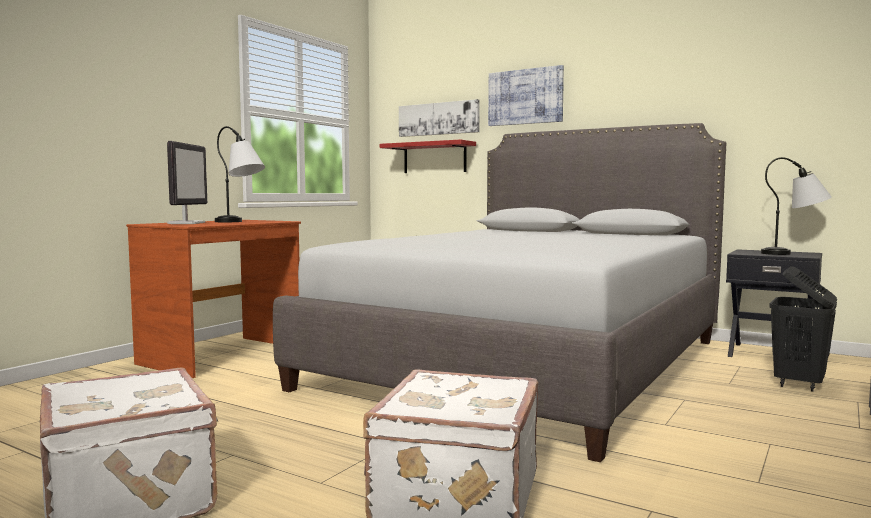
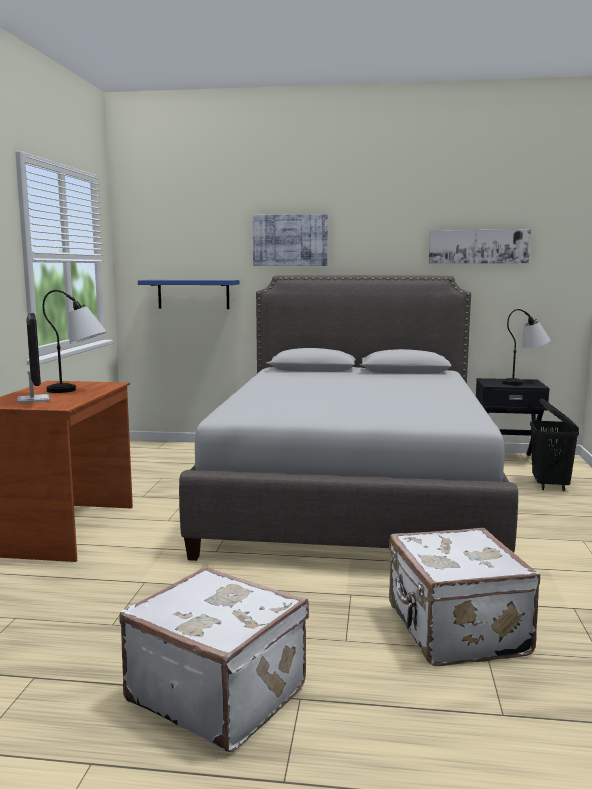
camera: 25 degrees left, 5 degrees up
red shelf [380,139,476,173] -> blue shelf [138,280,240,309]
picture [399,99,480,137] -> picture moved to [429,230,531,263]

